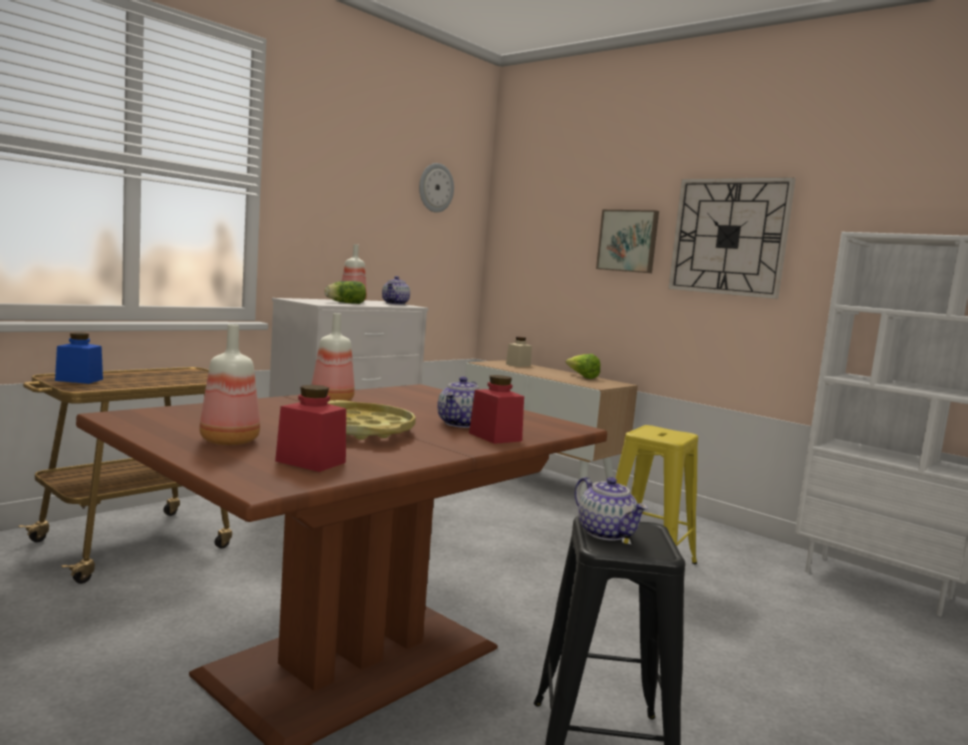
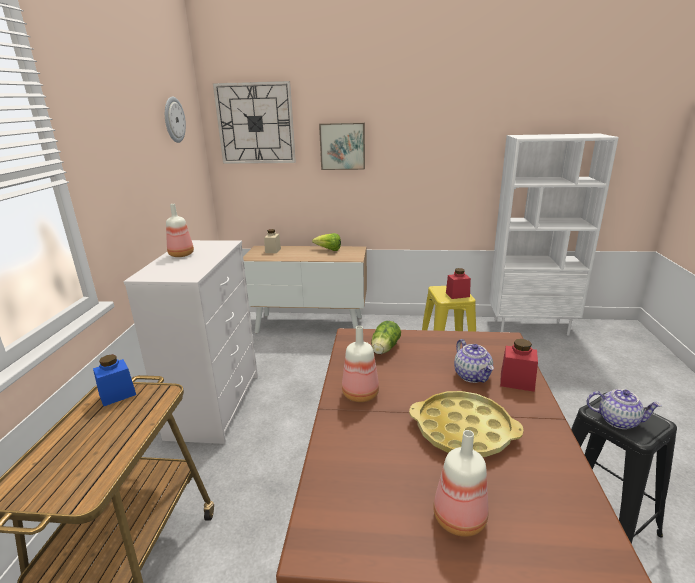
camera: 35 degrees left, 15 degrees up
blue jar [55,332,103,384] -> blue jar moved to [93,354,136,406]
red jar [275,385,346,472] -> red jar moved to [446,268,471,299]
lettuce [324,281,366,304] -> lettuce moved to [371,321,401,354]
teapot [382,276,410,305] -> none
wall clock [668,177,796,299] -> wall clock moved to [213,81,296,164]

